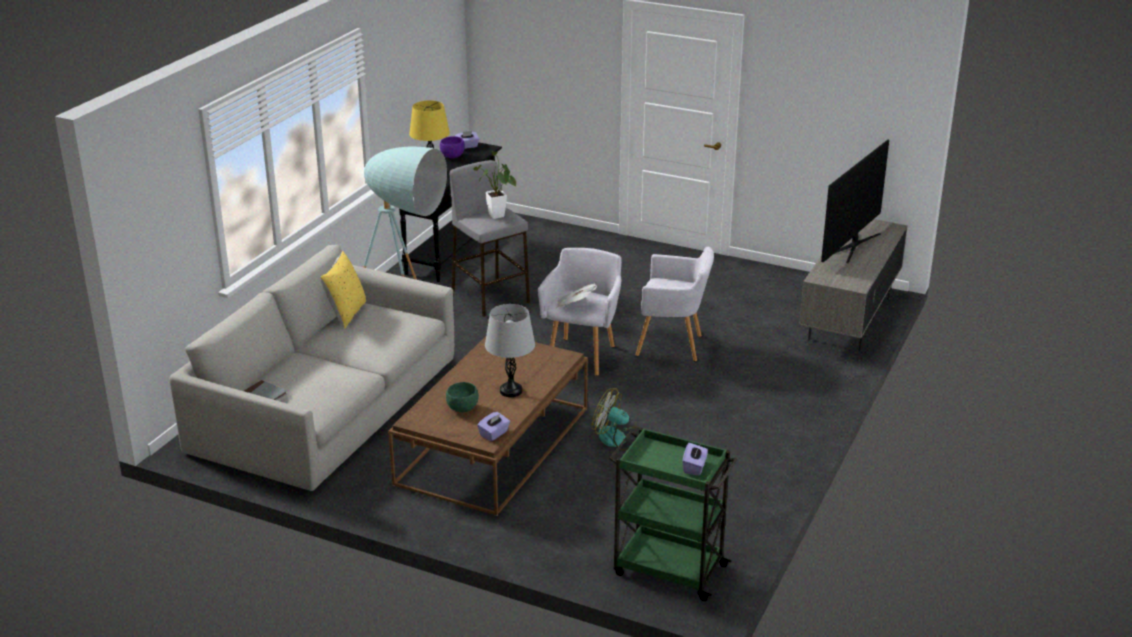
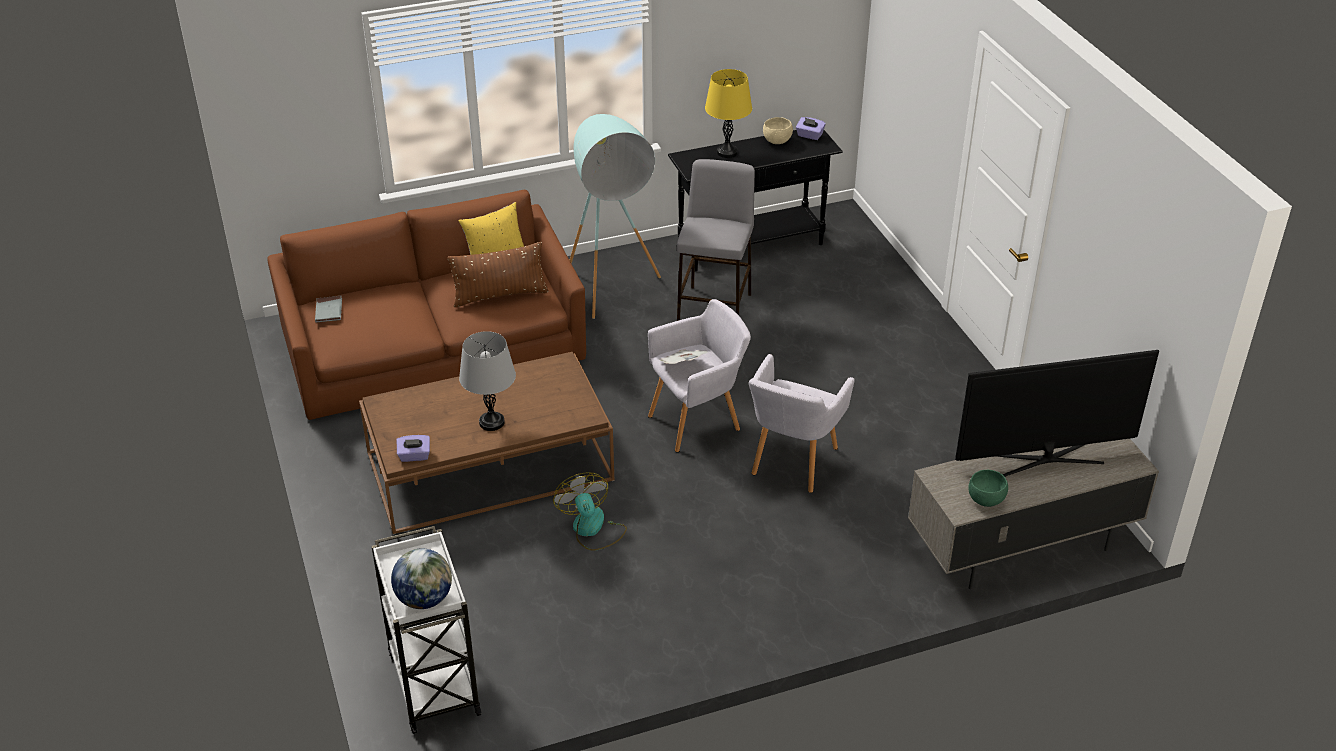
camera: 45 degrees right, 10 degrees up
grey sofa [169,245,454,491] -> brown sofa [267,190,586,420]
purple bowl [440,136,465,158] -> beige bowl [763,117,793,144]
green bowl [446,382,479,413] -> green bowl moved to [968,470,1008,507]
potted plant [474,151,516,219] -> none
green cart [609,427,738,601] -> white cart [371,526,481,734]
grey armchair [635,247,714,361] -> grey armchair turned 60 degrees clockwise [749,354,855,493]
purple tissue box [682,442,708,475] -> globe [391,548,452,609]
none -> brown pillow [448,242,548,307]

